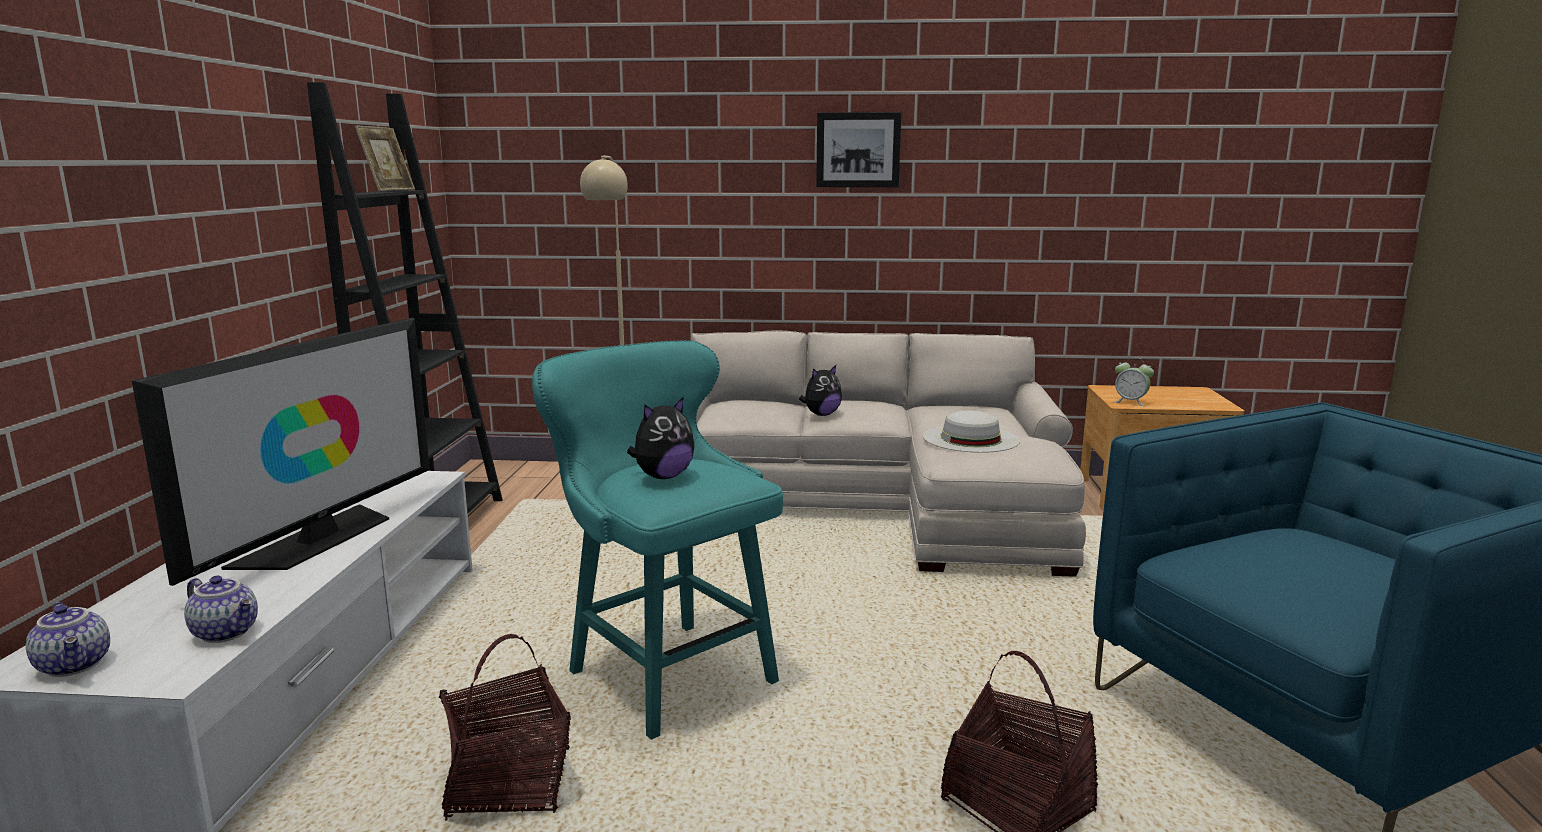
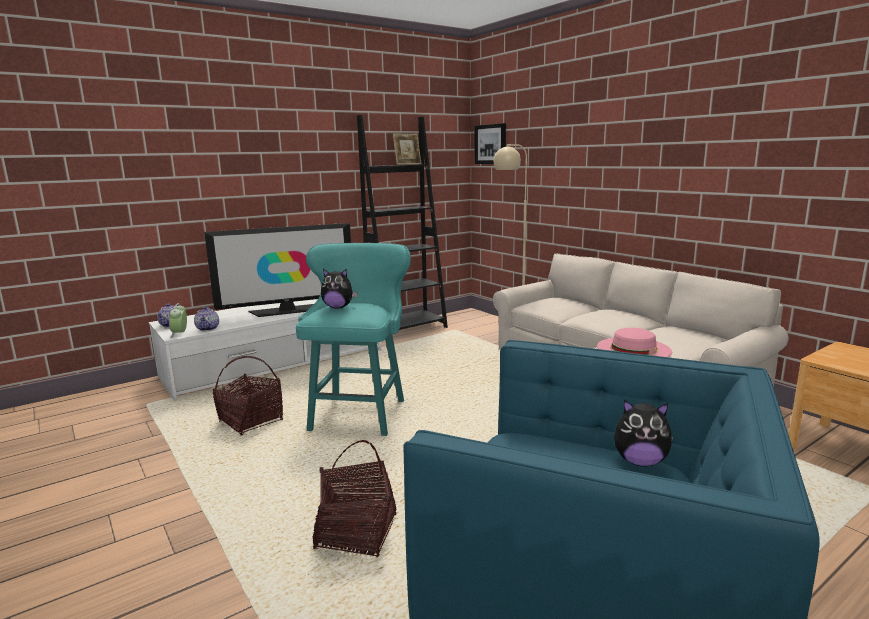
camera: 50 degrees right, 0 degrees up
plush toy [799,365,842,416] -> plush toy moved to [614,400,674,467]
picture [816,112,901,187] -> picture moved to [475,123,506,164]
white hat [923,411,1020,453] -> pink hat [597,328,672,357]
alarm clock [1115,357,1154,406] -> alarm clock moved to [169,303,187,338]

